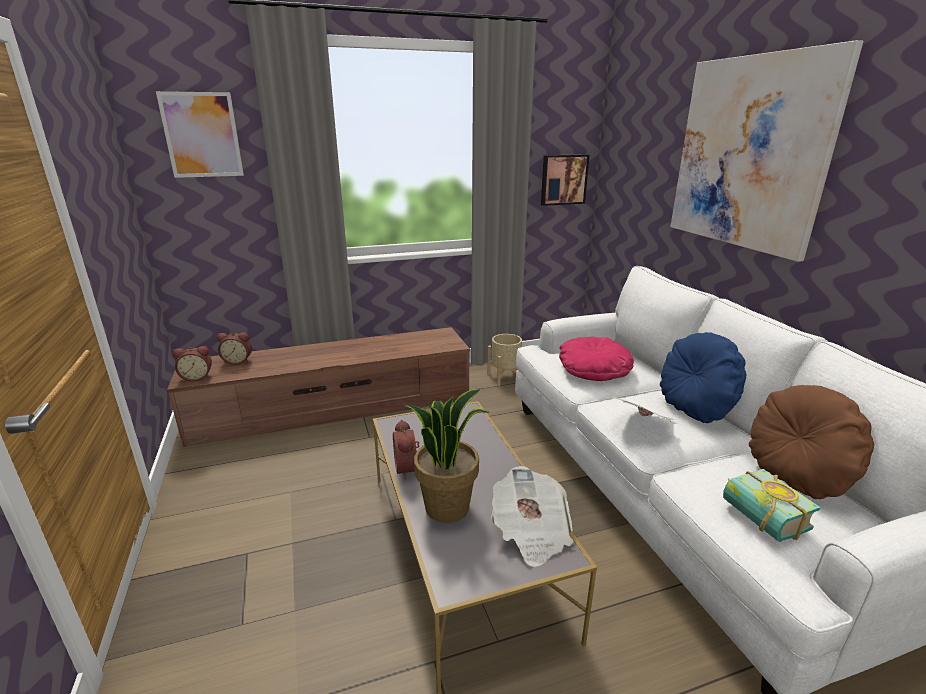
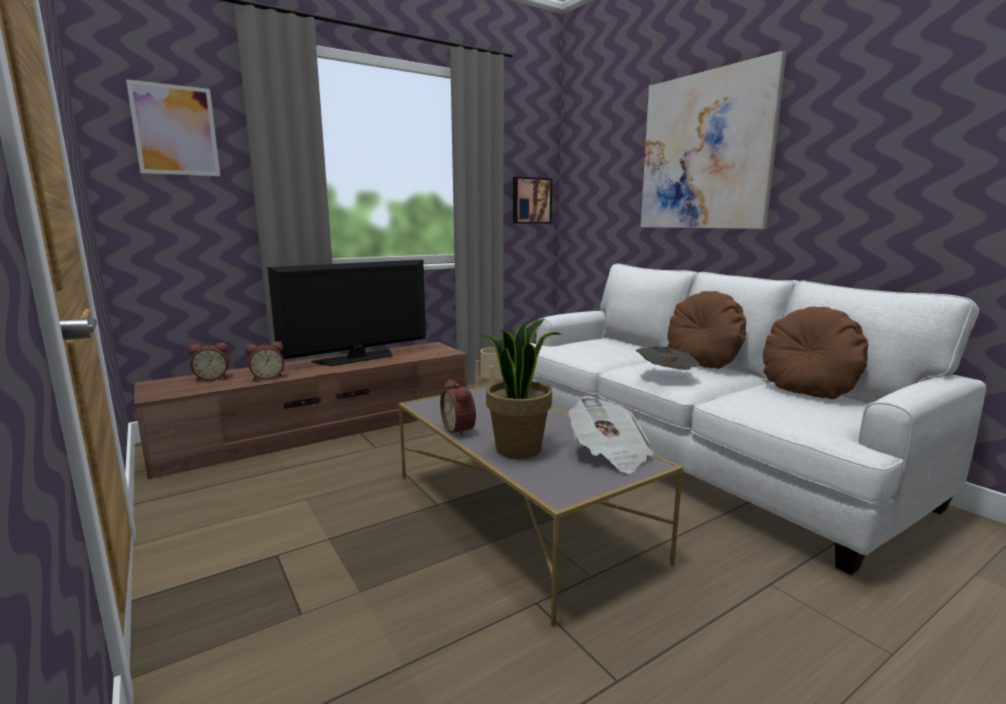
camera: 15 degrees left, 10 degrees down
alarm clock [173,346,212,382] -> alarm clock moved to [245,341,284,380]
pink pillow [559,337,634,381] -> none
blue pillow [660,332,746,423] -> brown pillow [667,291,746,369]
book [723,469,821,542] -> none
none -> television [267,259,426,366]

